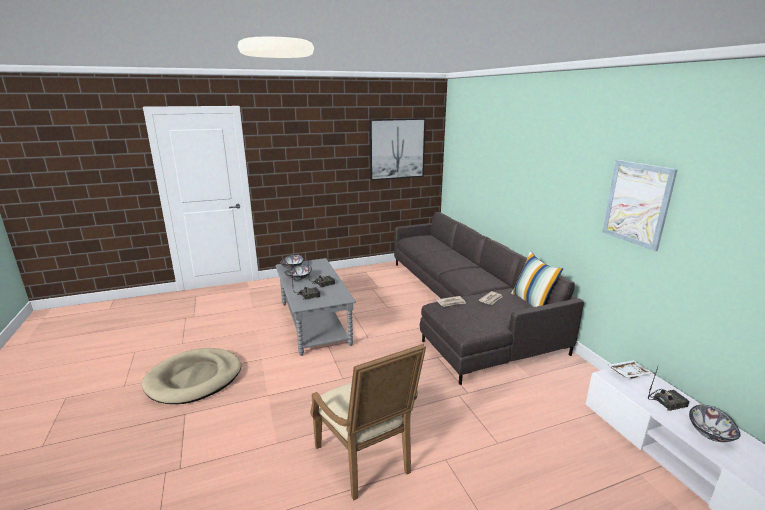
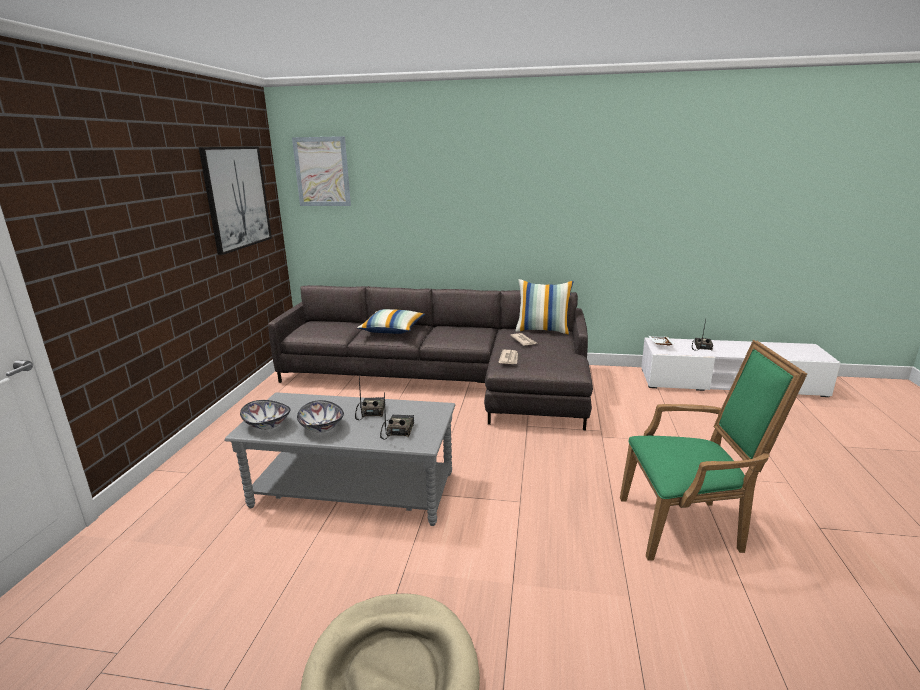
camera: 60 degrees left, 0 degrees up
beige armchair [310,344,426,501] -> green armchair [620,340,807,561]
picture [602,160,678,251] -> picture moved to [292,136,351,206]
bowl [689,405,740,442] -> none
none -> pillow [357,309,425,334]

